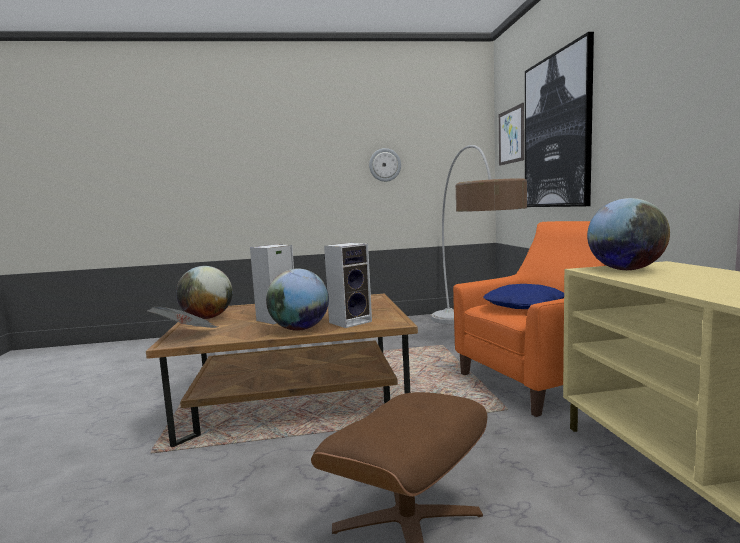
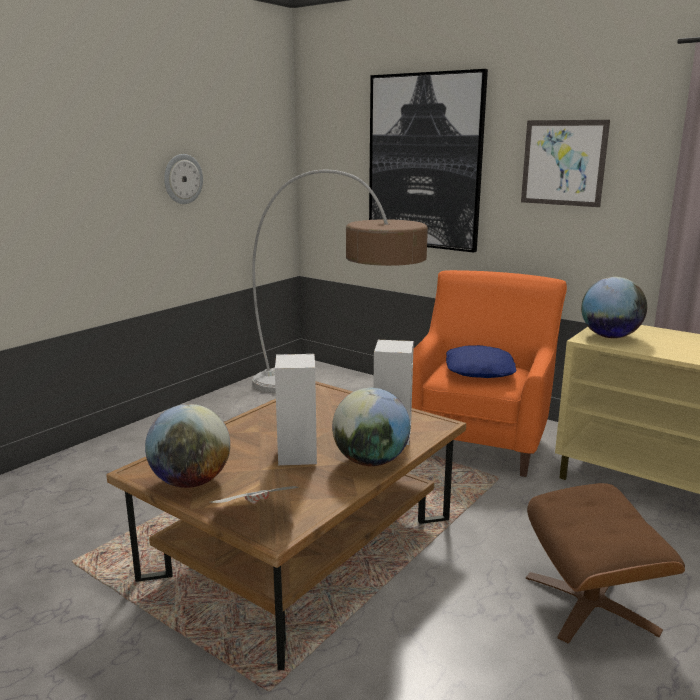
camera: 45 degrees left, 10 degrees up
picture [499,103,524,166] -> picture moved to [521,120,610,207]

